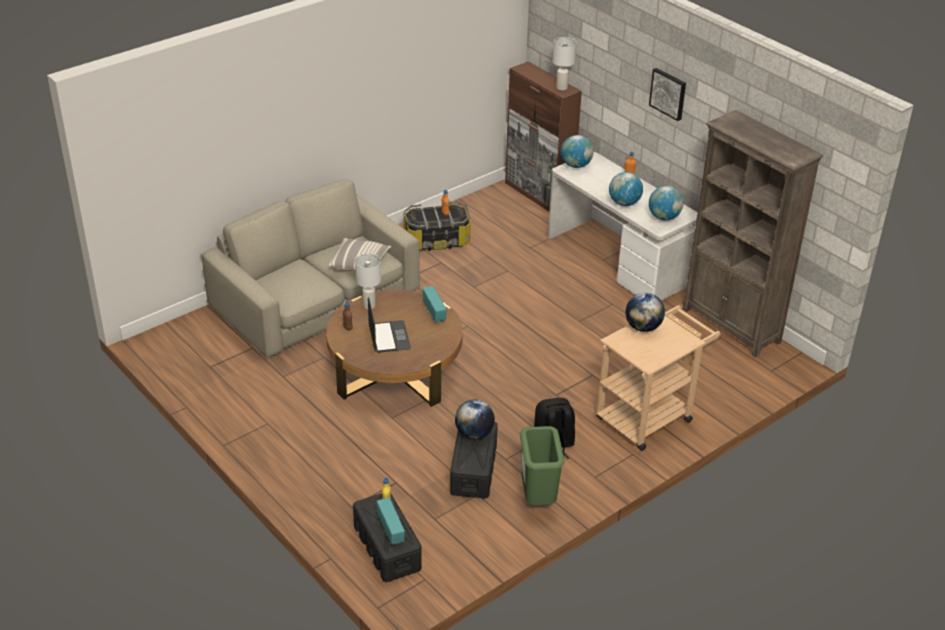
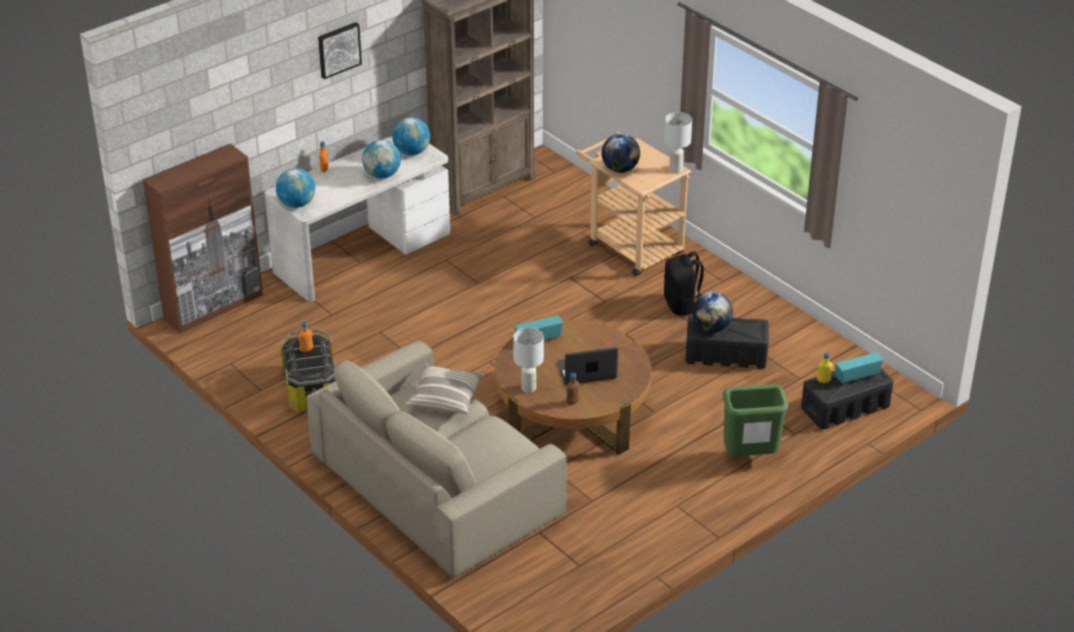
camera: 90 degrees left, 0 degrees up
green trash can [520,426,565,505] -> green trash can moved to [722,384,788,456]
white table lamp [553,37,576,90] -> white table lamp moved to [664,112,692,174]

